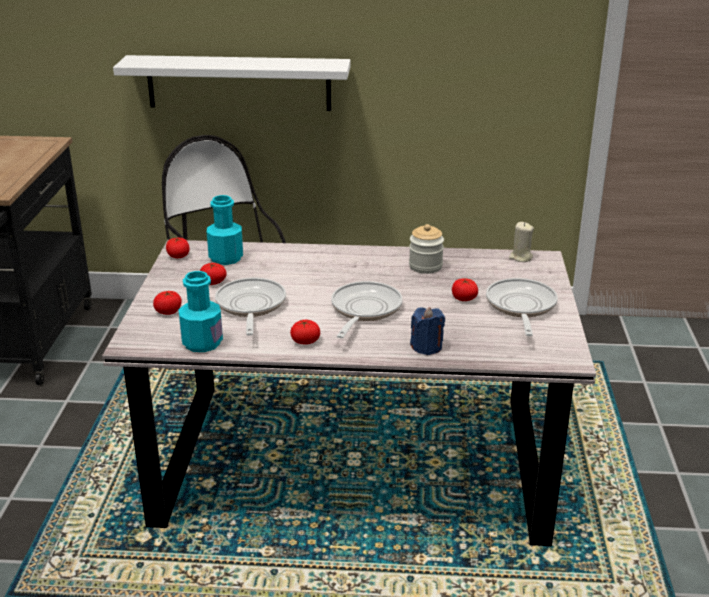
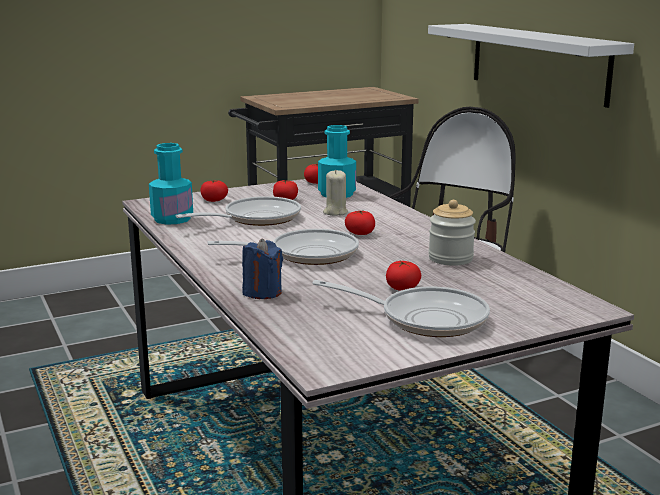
camera: 60 degrees right, 10 degrees down
tomato [290,320,320,344] -> tomato moved to [345,210,375,235]
frying pan [486,278,558,336] -> frying pan turned 45 degrees clockwise [312,280,490,337]
beige candle [509,222,534,262] -> beige candle moved to [323,170,348,216]

